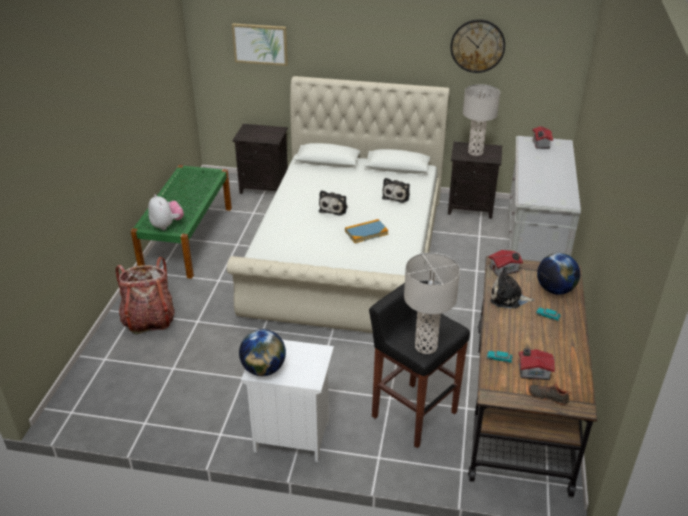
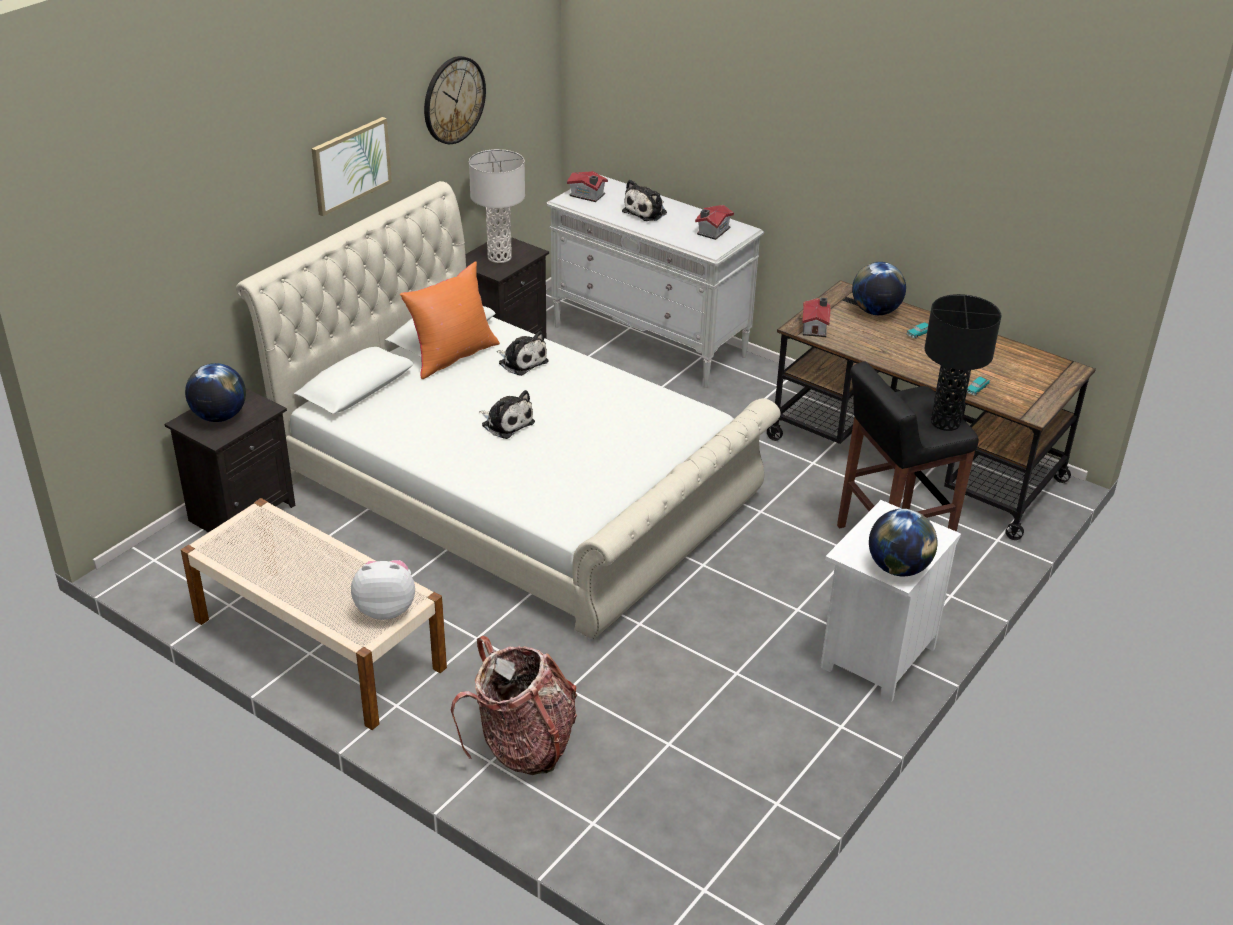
camera: 65 degrees left, 0 degrees up
green bench [131,165,232,279] -> beige bench [181,498,447,730]
picture [232,23,288,66] -> picture moved to [312,117,392,216]
book [345,219,389,243] -> none
white table lamp [404,253,460,354] -> black table lamp [925,294,1001,431]
plush toy [490,267,534,309] -> plush toy moved to [622,180,667,221]
toy house [518,349,555,380] -> toy house moved to [695,205,734,240]
black shoe [528,382,571,405] -> none
none -> globe [185,363,246,422]
none -> orange pillow [400,261,500,379]

